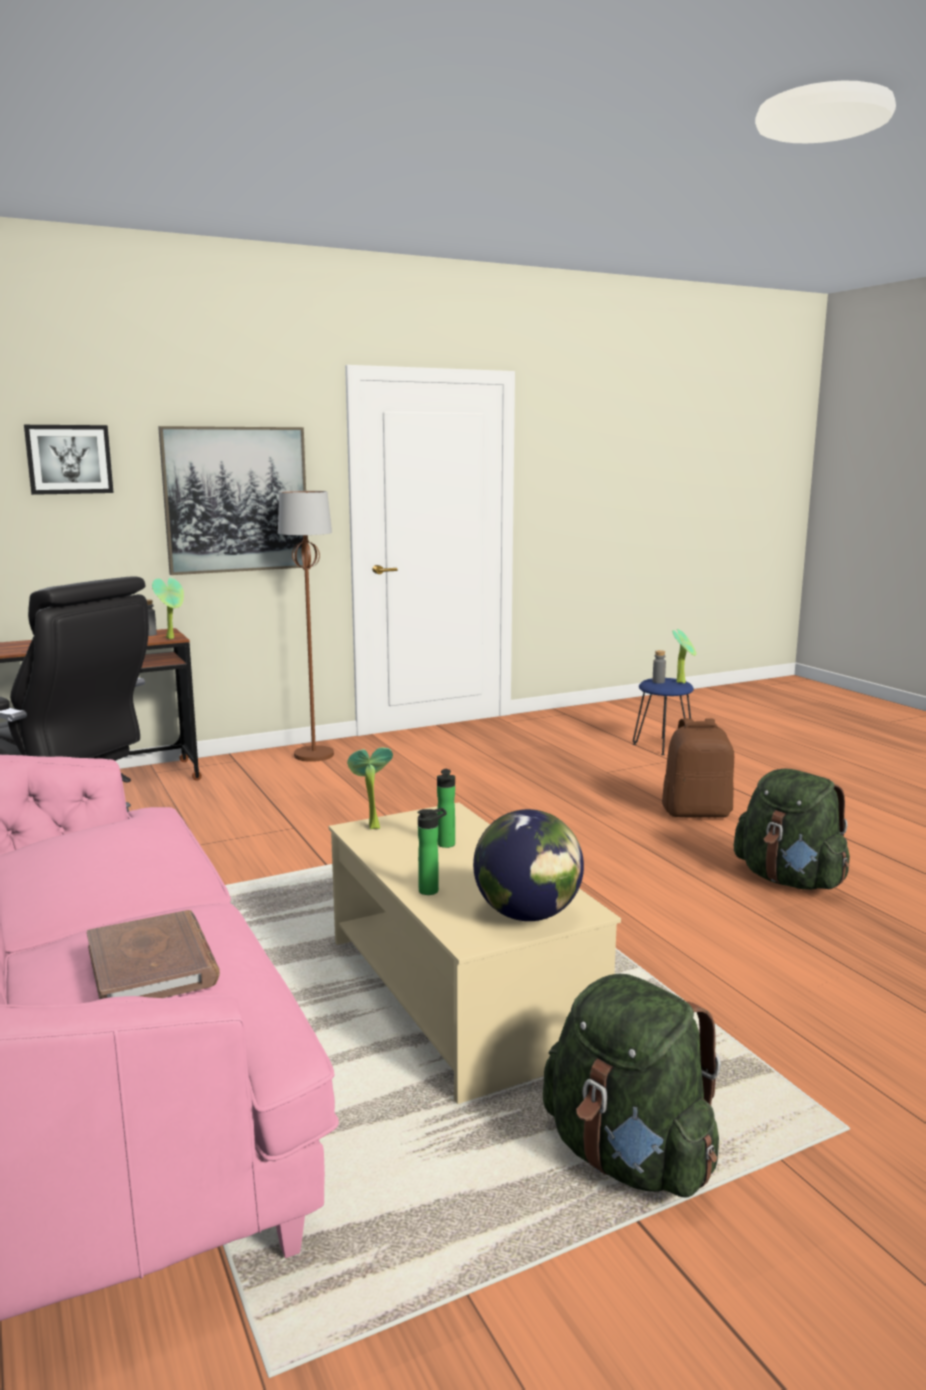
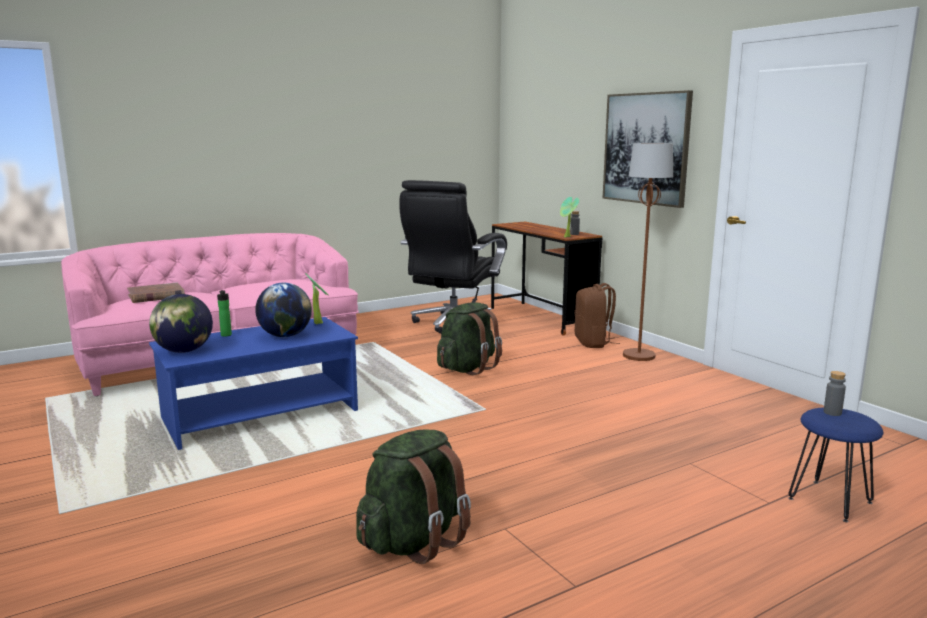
camera: 85 degrees right, 0 degrees up
picture [24,425,114,495] -> none
beige coffee table [329,802,621,1104] -> blue coffee table [149,317,358,450]
bottle [437,769,455,848] -> globe [255,283,312,337]
green backpack [543,973,721,1198] -> green backpack moved to [437,302,502,375]
brown backpack [662,718,734,818] -> brown backpack moved to [575,283,620,348]
potted plant [672,629,696,683] -> none

